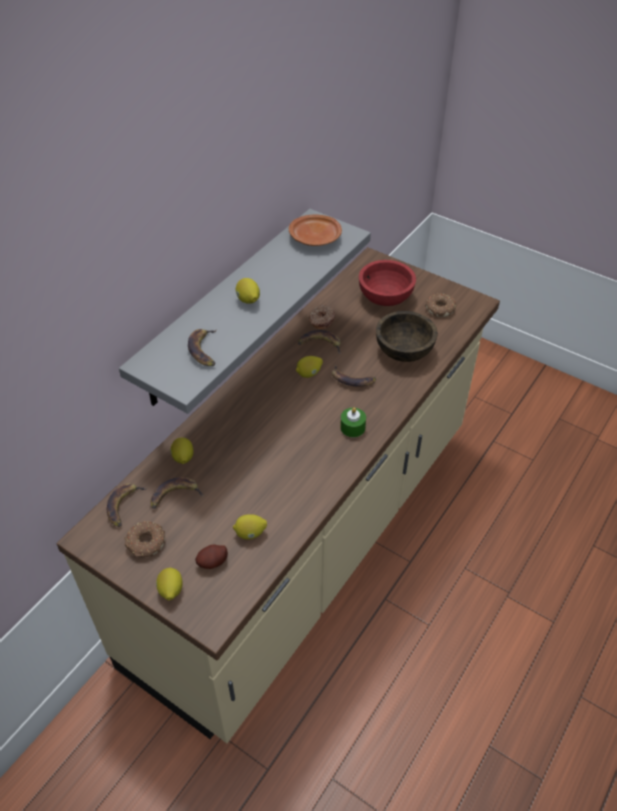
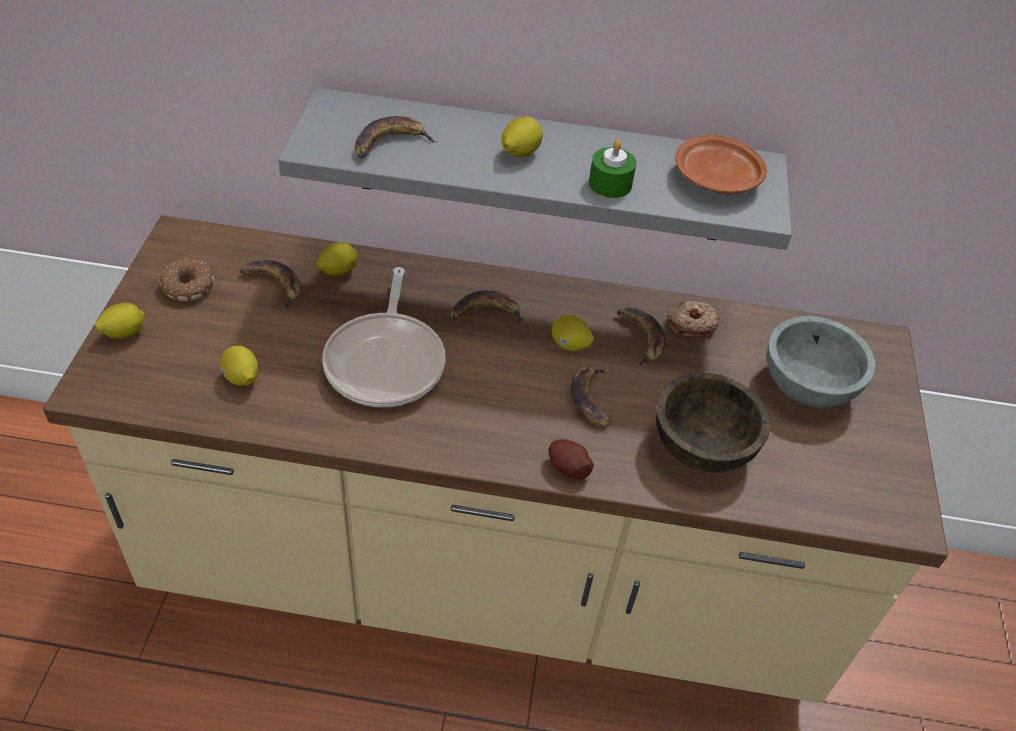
camera: 60 degrees right, 0 degrees up
banana [107,483,148,527] -> banana moved to [451,290,525,324]
potato [195,545,228,569] -> potato moved to [548,439,594,480]
green candle [340,407,366,437] -> green candle moved to [589,140,637,198]
red bowl [359,260,416,306] -> grey bowl [767,316,876,407]
donut [425,293,457,317] -> none
none -> frying pan [322,267,445,407]

